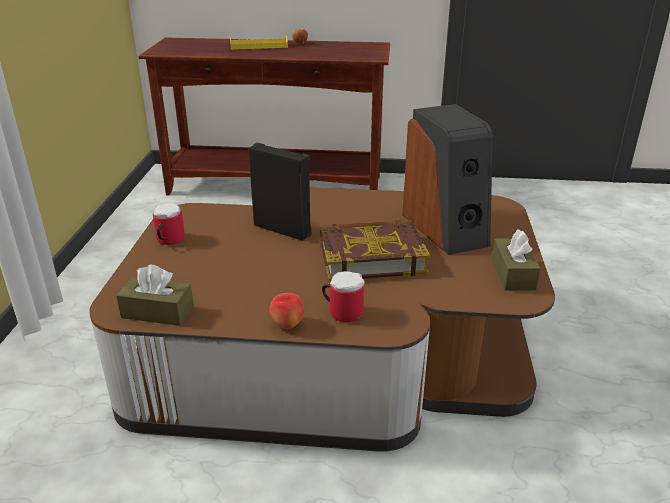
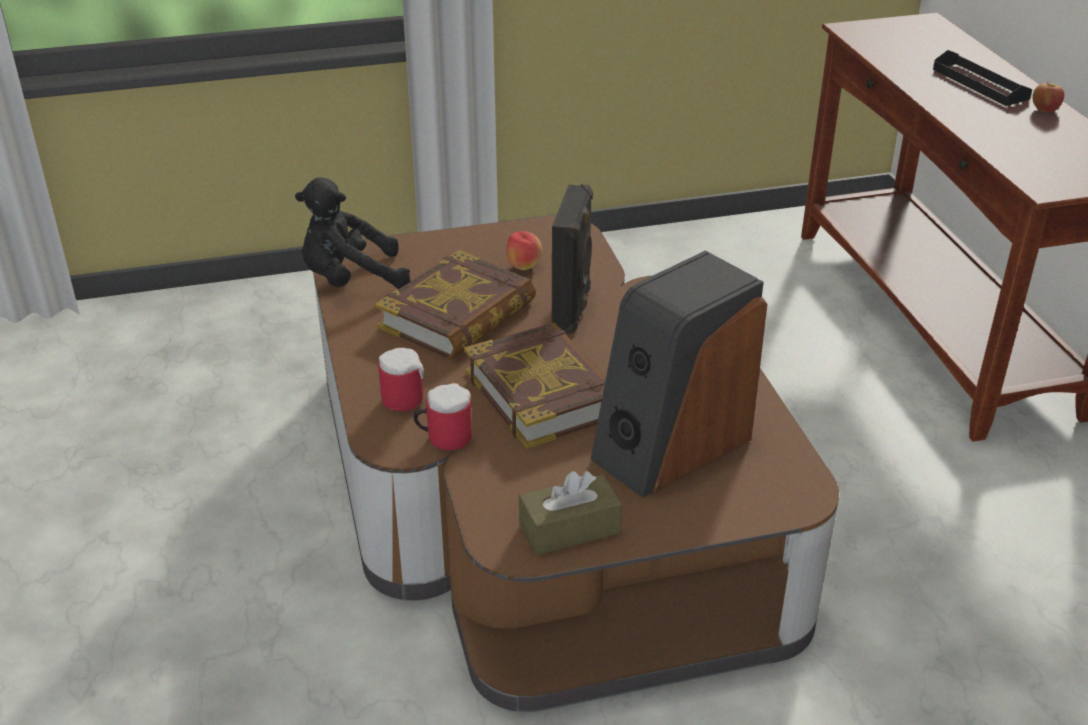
camera: 70 degrees right, 5 degrees up
brown tissue box [116,265,194,326] -> black plush toy [295,178,411,289]
mug [153,203,185,245] -> mug moved to [413,383,472,450]
yellow tray [230,35,288,50] -> black tray [933,50,1033,106]
apple [269,293,304,329] -> apple moved to [506,231,542,270]
none -> book [375,250,536,360]

